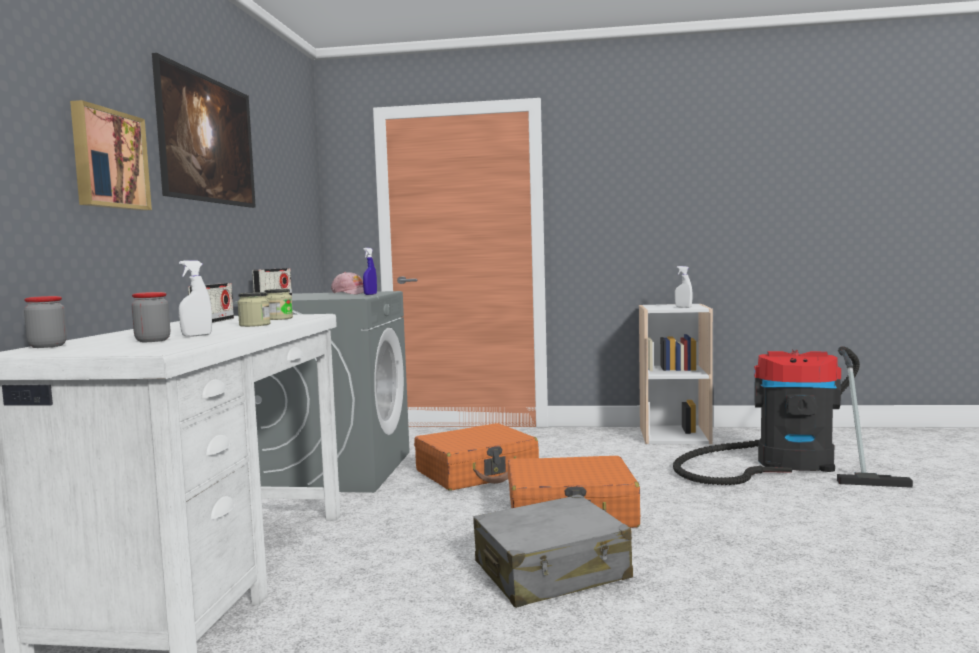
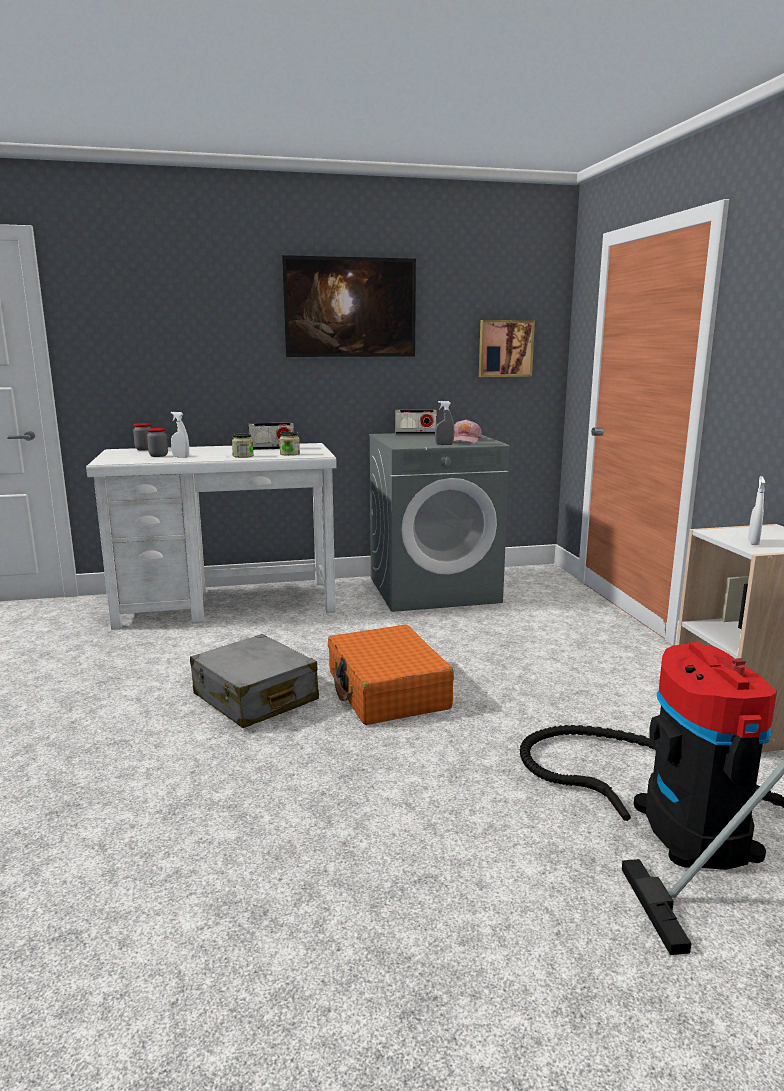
camera: 70 degrees right, 10 degrees up
picture [70,100,152,211] -> picture moved to [479,320,535,377]
blue spray bottle [363,248,377,295] -> grey spray bottle [435,401,454,445]
orange suitcase [414,423,539,491] -> none

